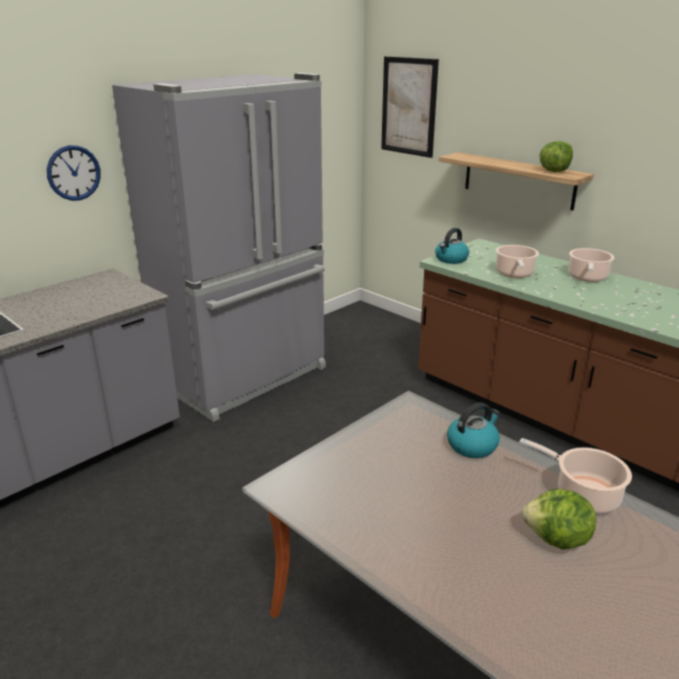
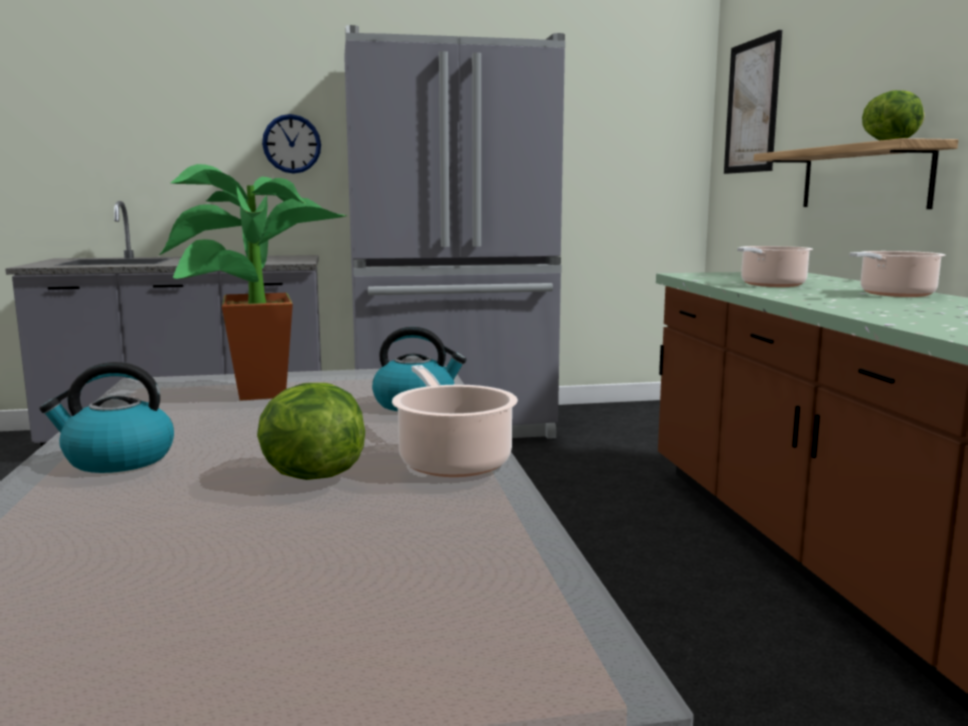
camera: 35 degrees right, 15 degrees down
kettle [435,228,469,264] -> kettle moved to [39,362,174,473]
none -> potted plant [159,164,347,401]

